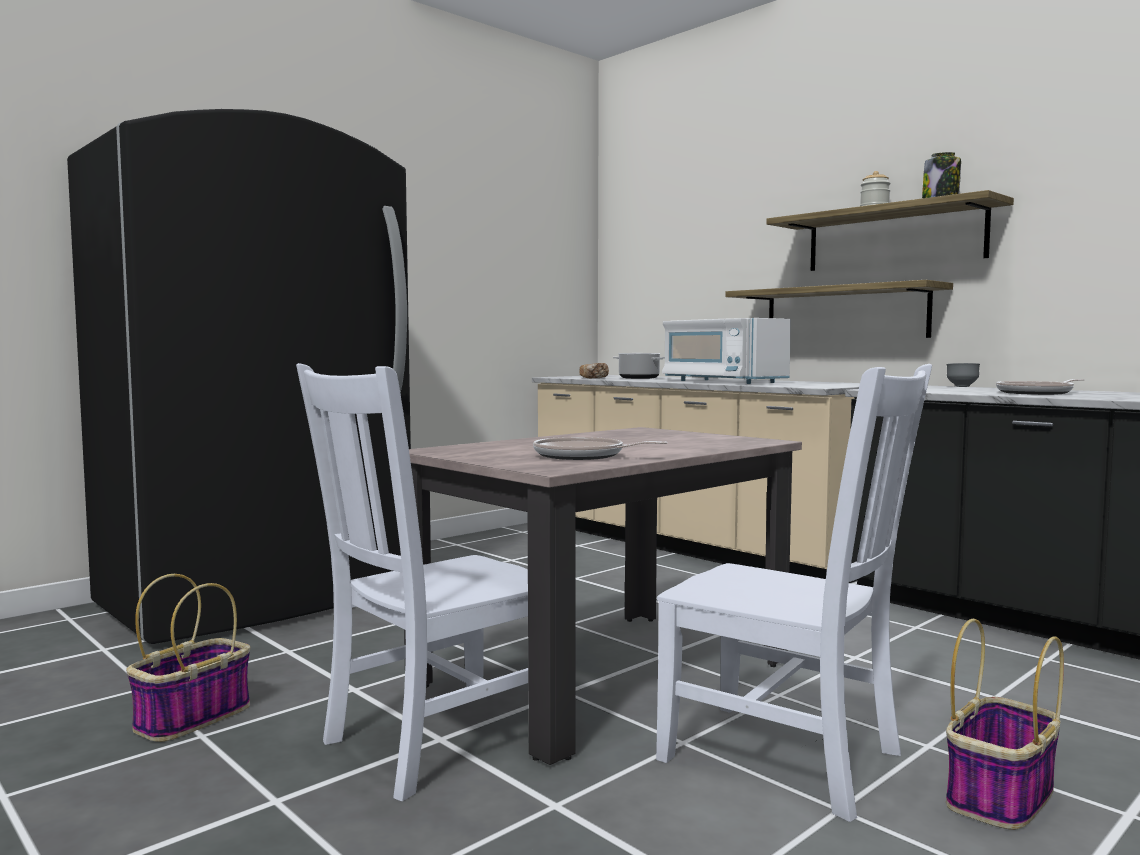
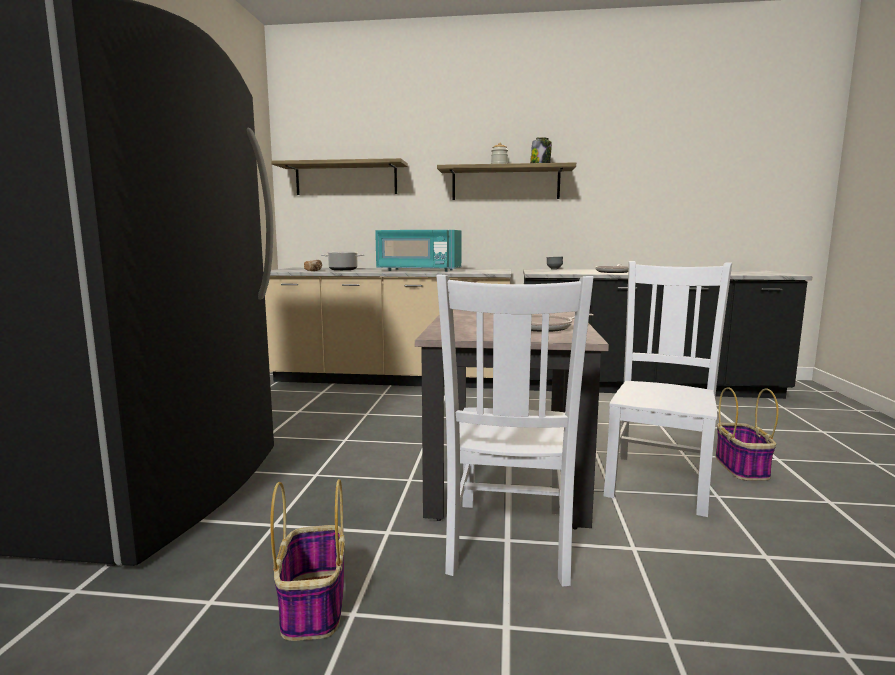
camera: 40 degrees left, 5 degrees up
white chair [656,364,932,822] -> white chair turned 60 degrees counterclockwise [603,261,732,517]
white microwave [662,318,791,384] -> turquoise microwave [375,230,462,272]
shelf [725,280,953,338] -> shelf moved to [271,158,408,195]

